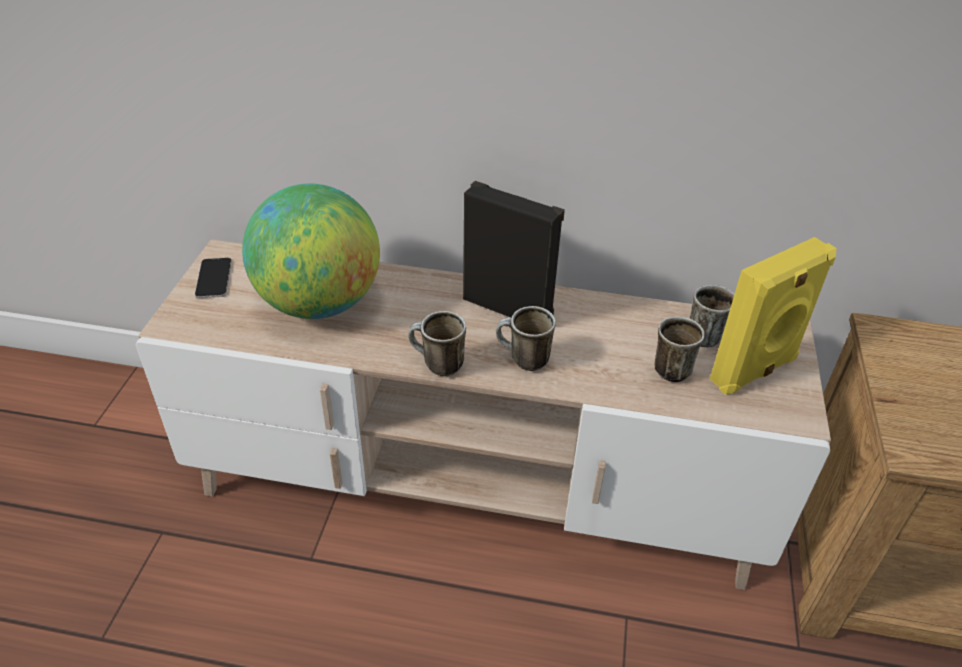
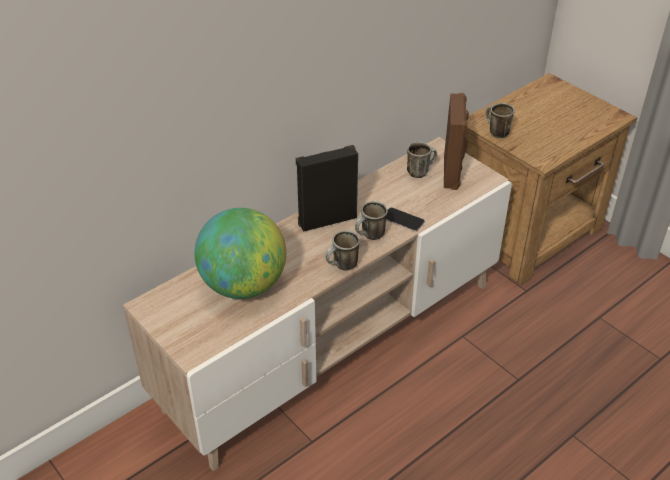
camera: 50 degrees left, 0 degrees up
phone [195,258,232,298] -> phone moved to [386,207,425,232]
mug [655,317,705,382] -> mug moved to [486,103,515,138]
yellow speaker [710,237,836,395] -> brown speaker [444,93,469,190]

